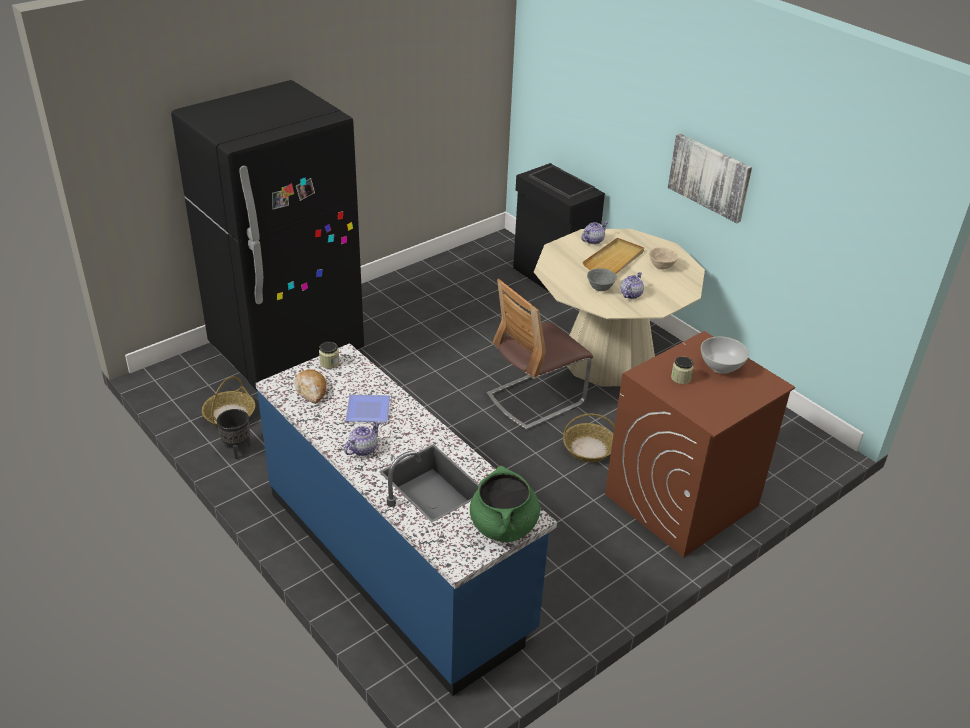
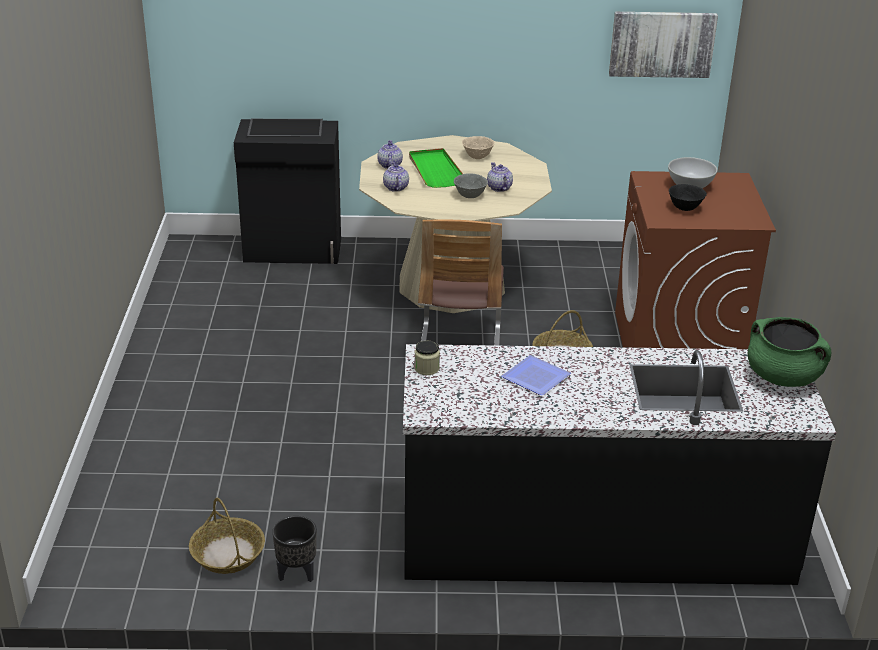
camera: 50 degrees left, 5 degrees down
black fridge [171,80,364,391] -> none
blue counter [255,343,557,696] -> black counter [403,344,836,585]
bread [294,369,326,404] -> none
teapot [344,421,380,456] -> teapot moved to [383,162,409,192]
beige tray [583,238,644,274] -> green tray [409,148,463,188]
picture [668,134,752,223] -> picture moved to [609,12,718,78]
jar [671,356,694,384] -> black bowl [669,184,707,211]

